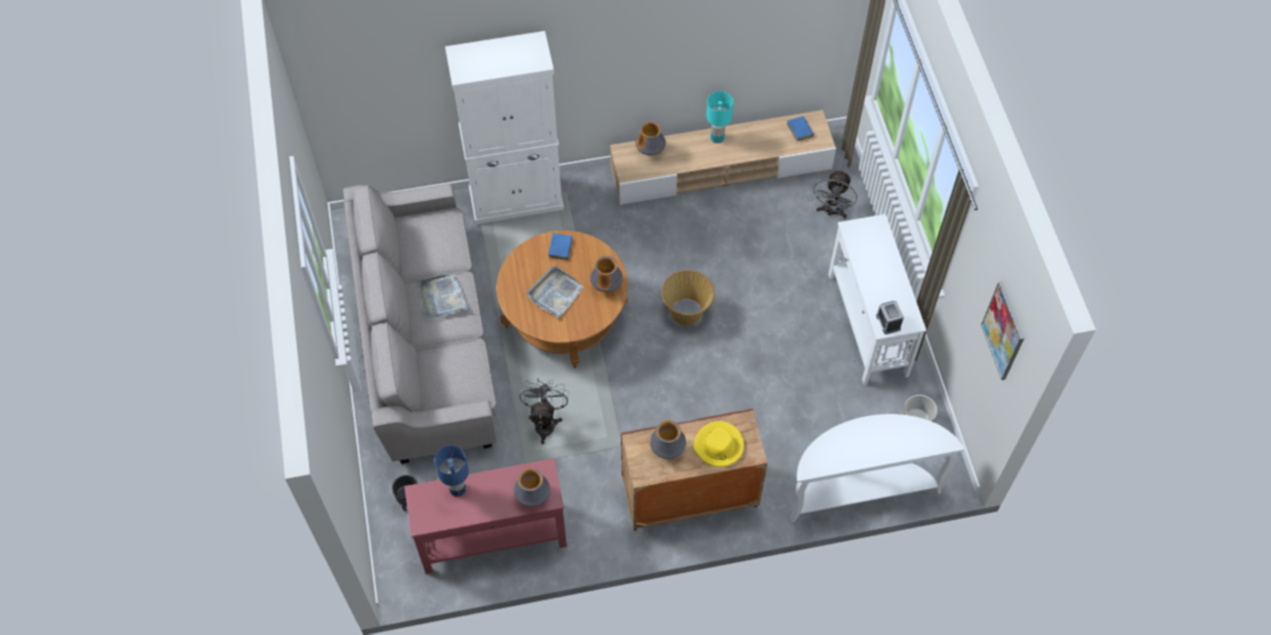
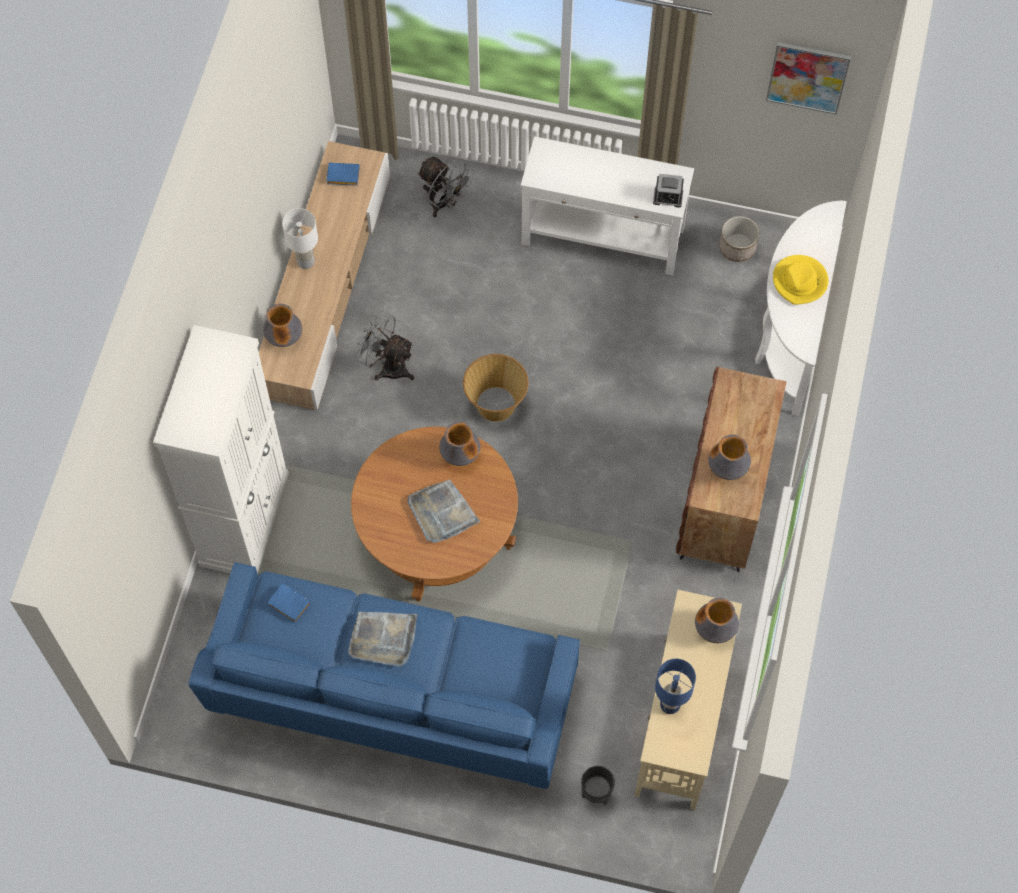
camera: 65 degrees left, 5 degrees up
grey sofa [343,183,498,464] -> blue sofa [189,562,580,789]
red console table [404,458,567,574] -> beige console table [635,590,742,810]
grey fan [520,378,569,444] -> grey fan moved to [355,311,414,380]
blue book [548,233,573,260] -> blue book moved to [267,584,311,623]
yellow hat [693,421,744,467] -> yellow hat moved to [773,255,828,305]
turquoise table lamp [706,91,733,143] -> white table lamp [282,208,318,269]

